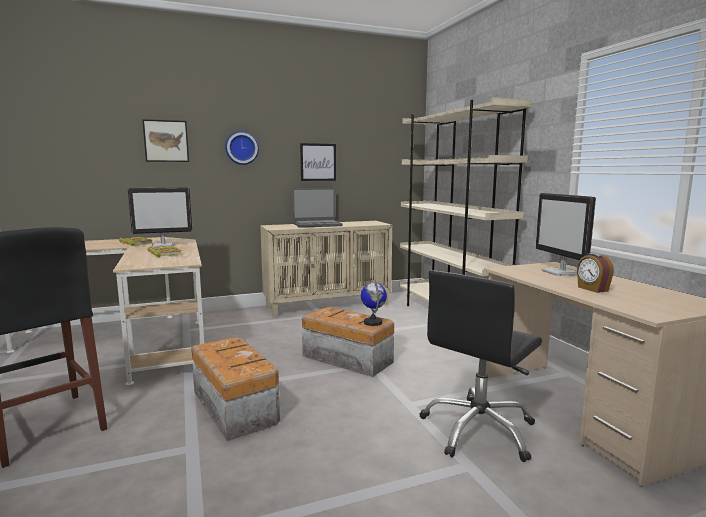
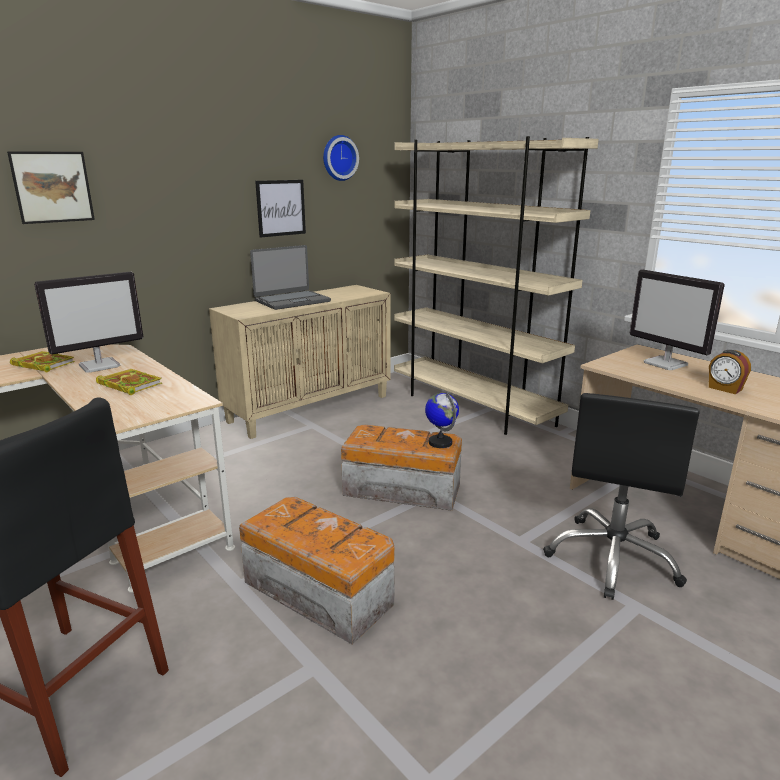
camera: 20 degrees left, 10 degrees up
wall clock [225,131,259,165] -> wall clock moved to [323,135,359,181]

